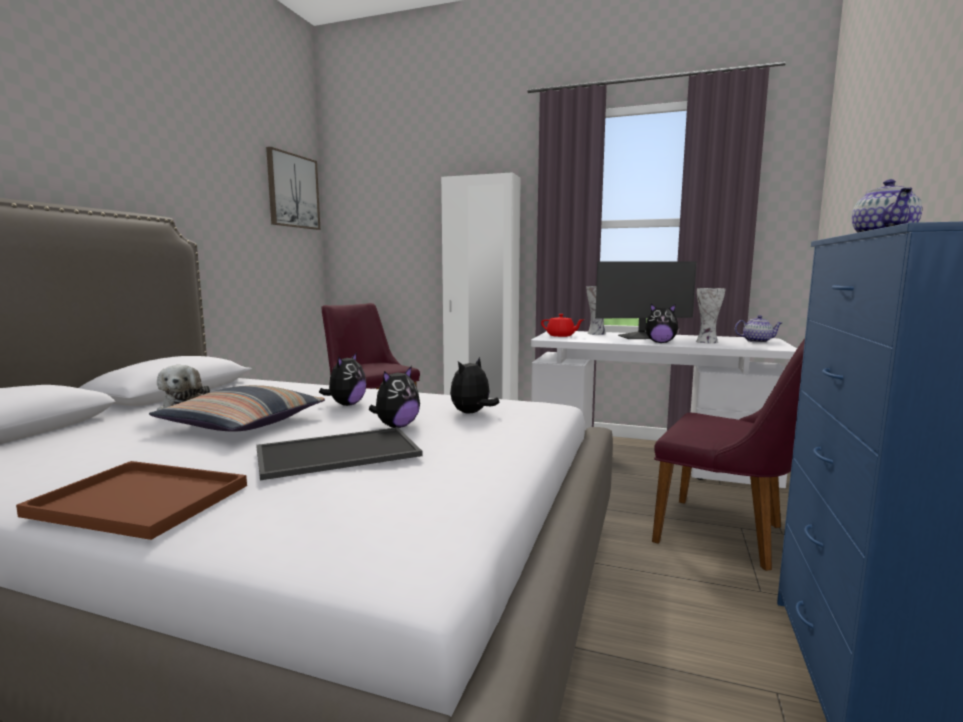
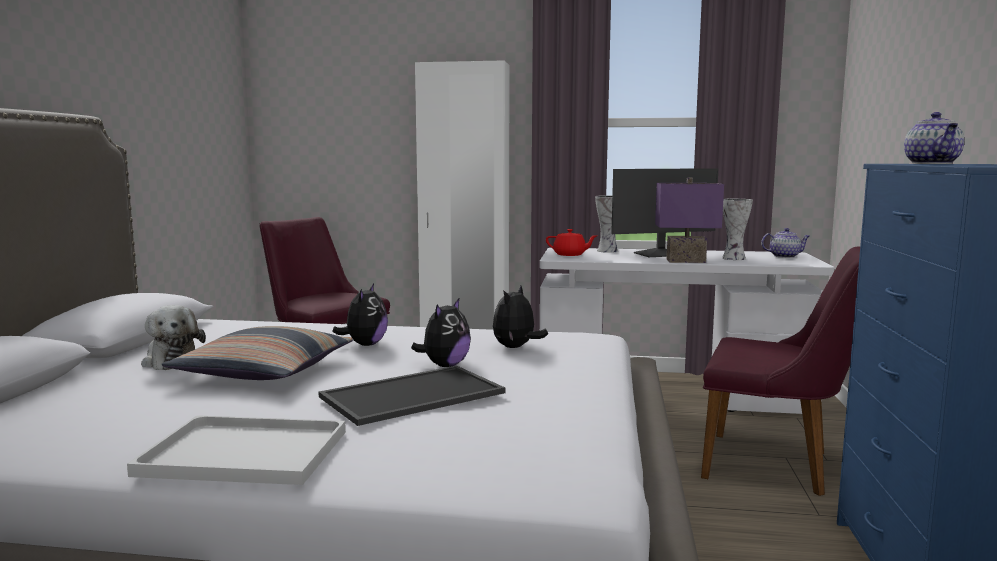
camera: 10 degrees left, 0 degrees up
brown tray [16,461,247,540] -> white tray [127,415,346,485]
picture [266,147,320,230] -> none
plush toy [645,304,680,343] -> purple table lamp [655,178,724,263]

